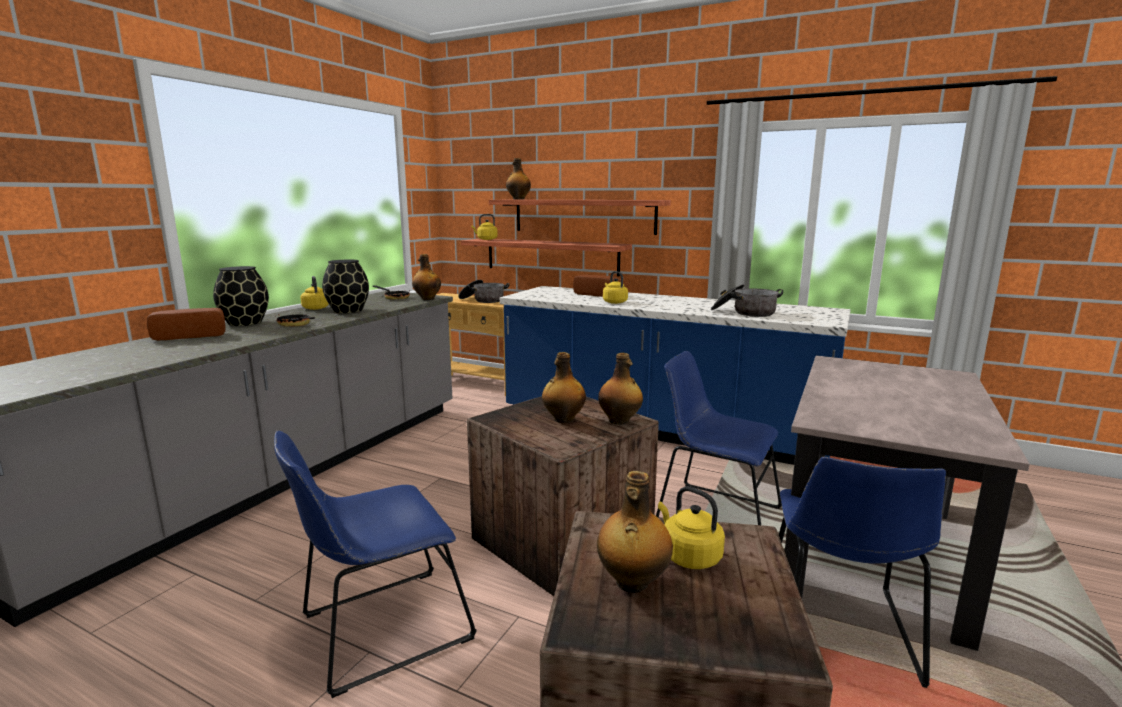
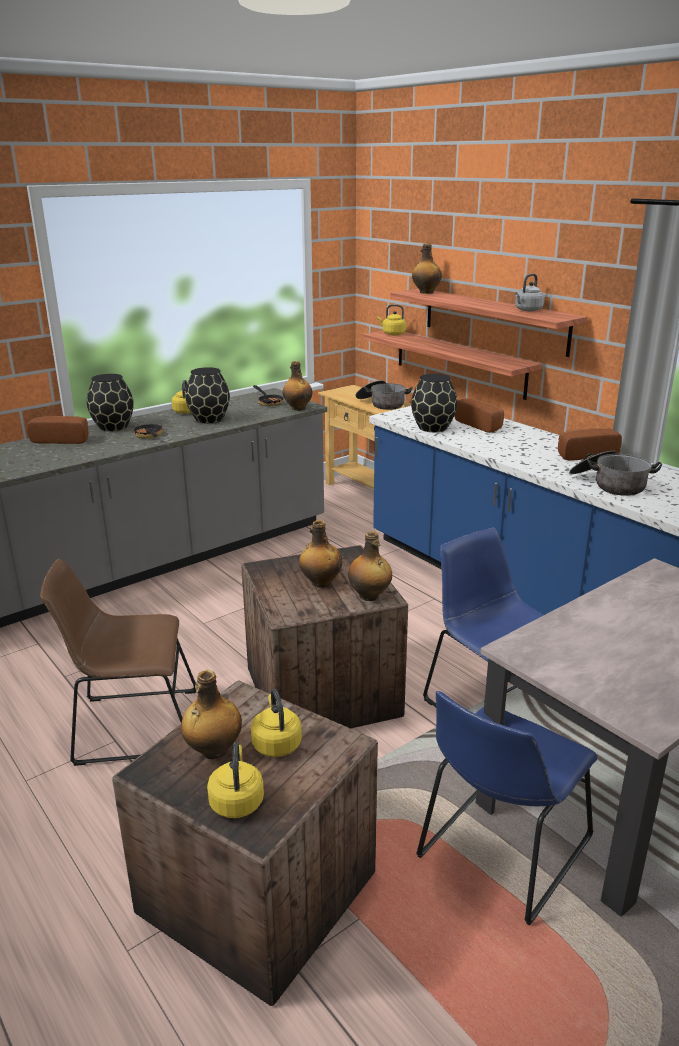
camera: 25 degrees right, 10 degrees up
blue chair [274,431,477,698] -> brown chair [40,559,196,766]
yellow kettle [603,271,628,304] -> yellow kettle moved to [207,742,264,818]
none -> black vase [411,374,457,432]
none -> grey kettle [515,274,545,311]
none -> bread [558,428,622,461]

